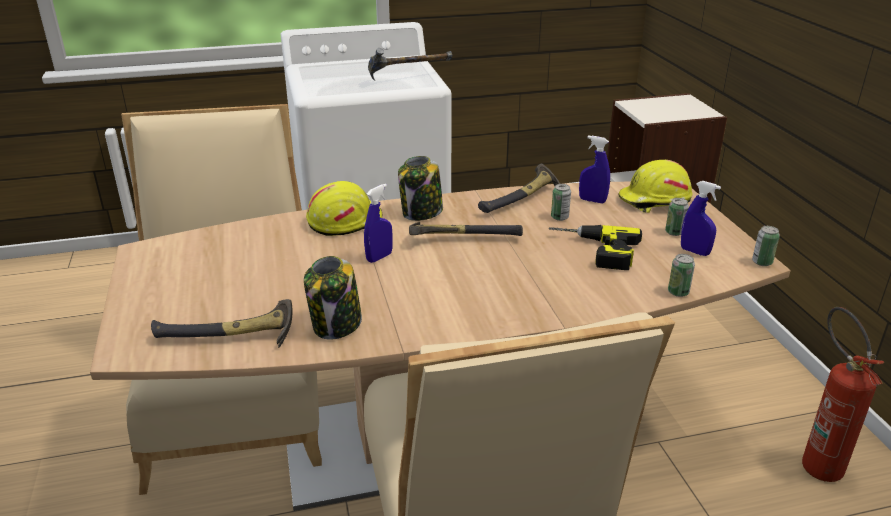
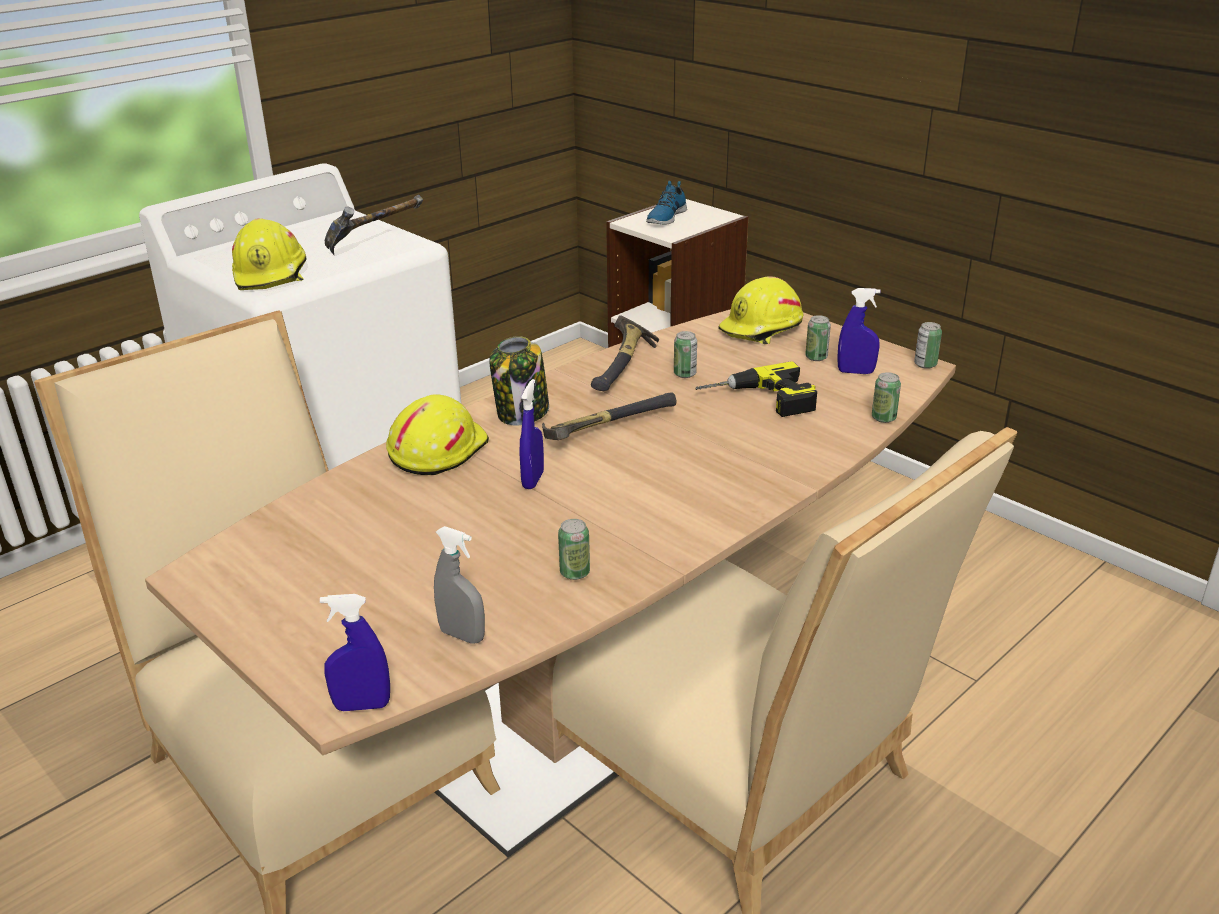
camera: 30 degrees left, 0 degrees up
hammer [151,299,292,348] -> grey spray bottle [434,526,485,644]
jar [304,256,362,340] -> can [558,519,590,580]
blue spray bottle [579,135,610,203] -> blue spray bottle moved to [320,594,390,711]
fire extinguisher [802,307,884,482] -> none
none -> yellow hard hat [232,218,307,290]
none -> shoe [646,181,687,225]

